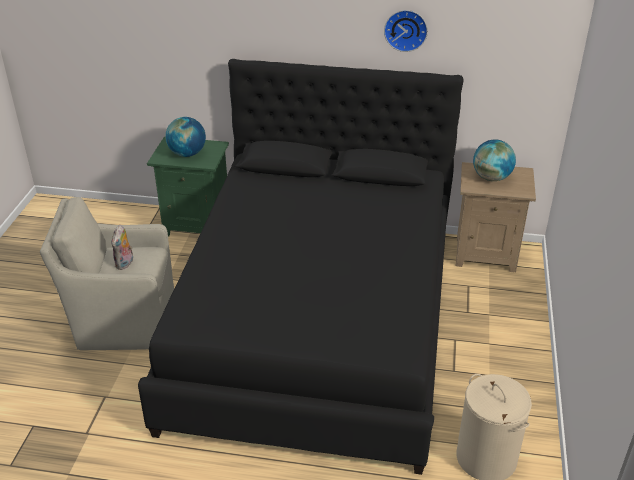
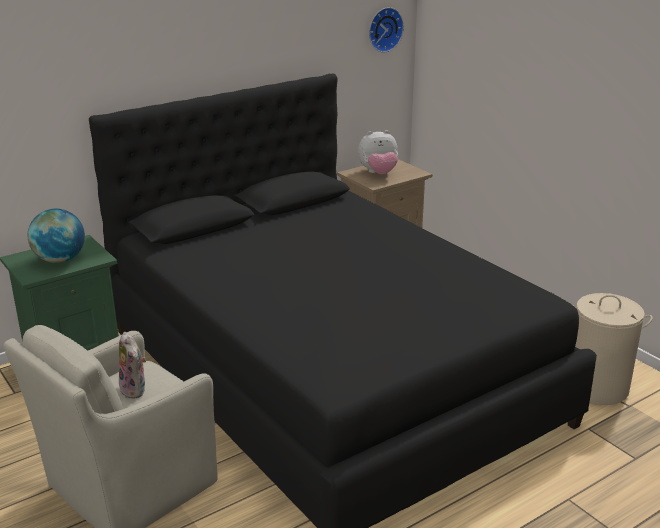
camera: 45 degrees left, 10 degrees down
wall clock [384,10,428,52] -> wall clock moved to [369,7,404,52]
globe [473,139,516,181] -> plush toy [358,130,398,174]

